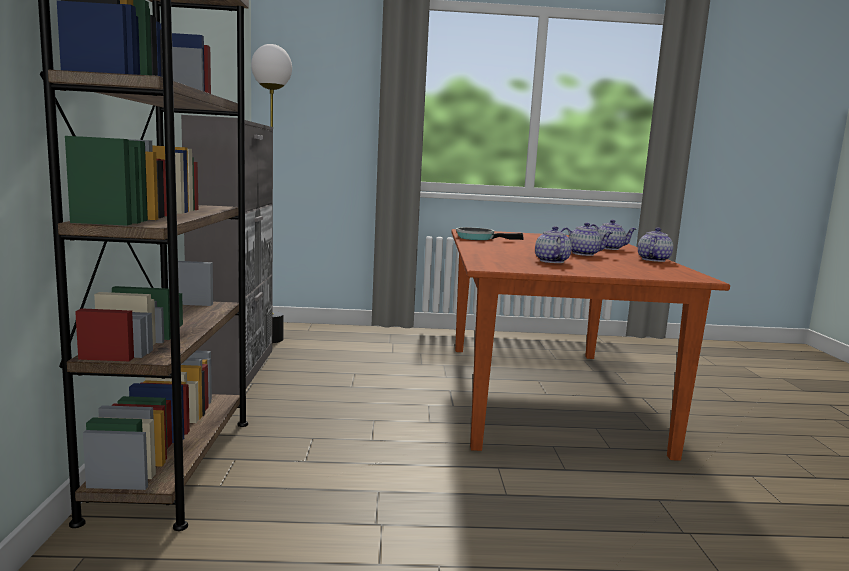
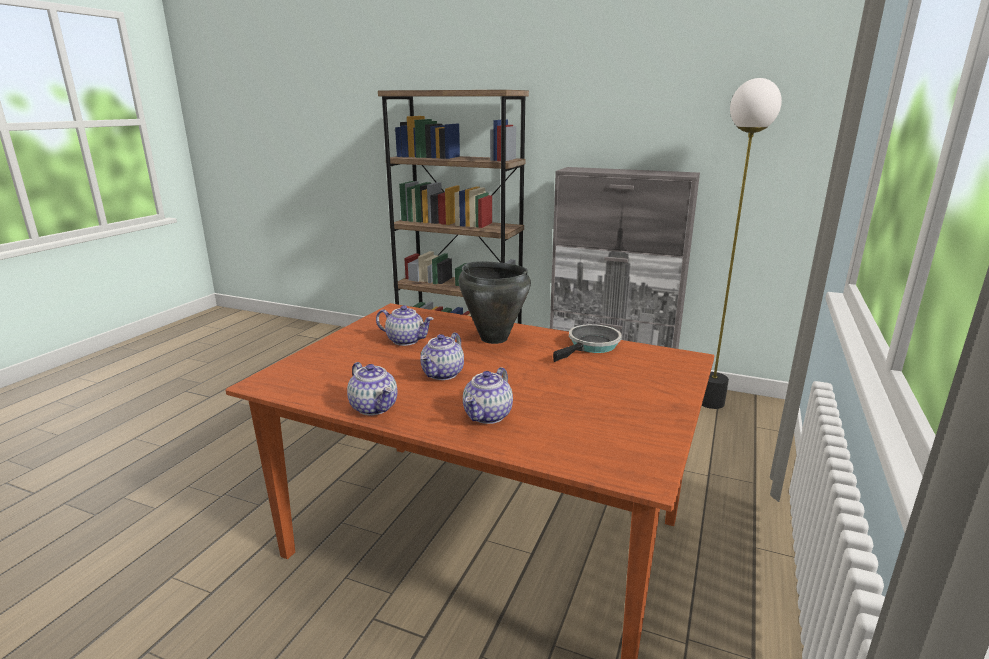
camera: 115 degrees right, 10 degrees up
none -> black cooking pot [459,261,531,344]

